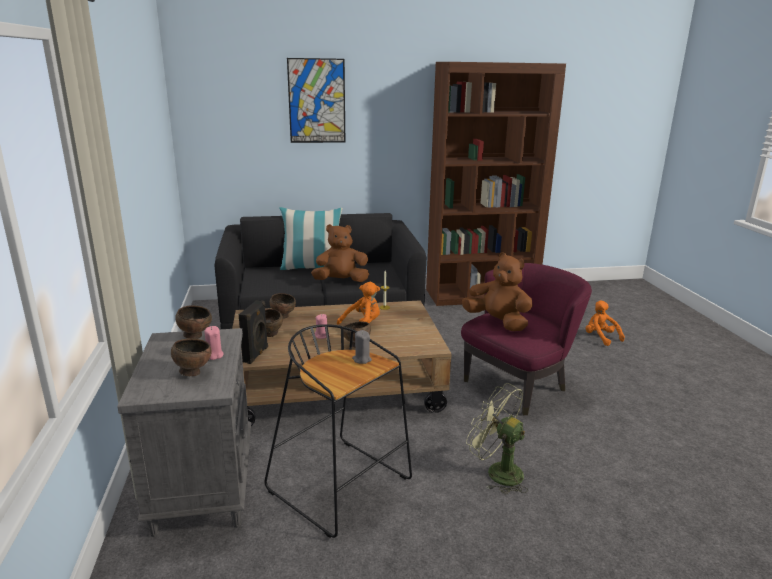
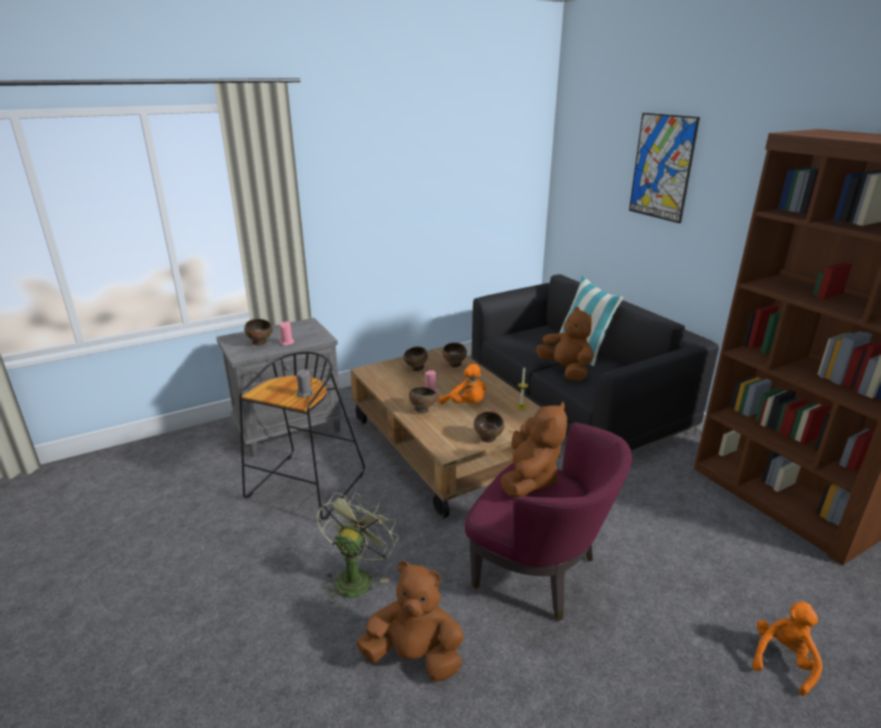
camera: 70 degrees right, 5 degrees up
brown bowl [175,305,212,339] -> brown bowl moved to [474,411,505,443]
black speaker [239,300,268,364] -> none
none -> brown plush toy [356,561,464,681]

